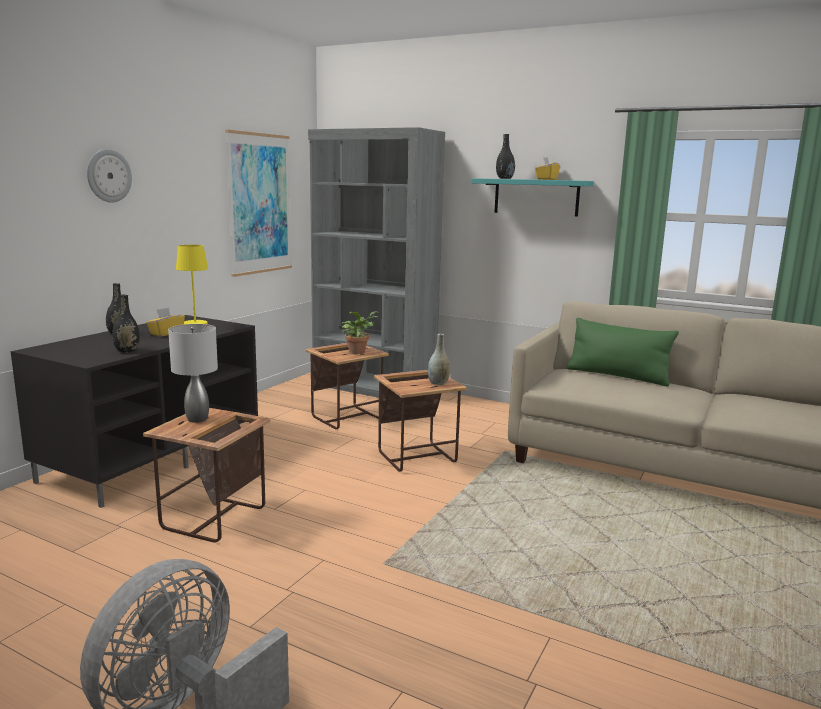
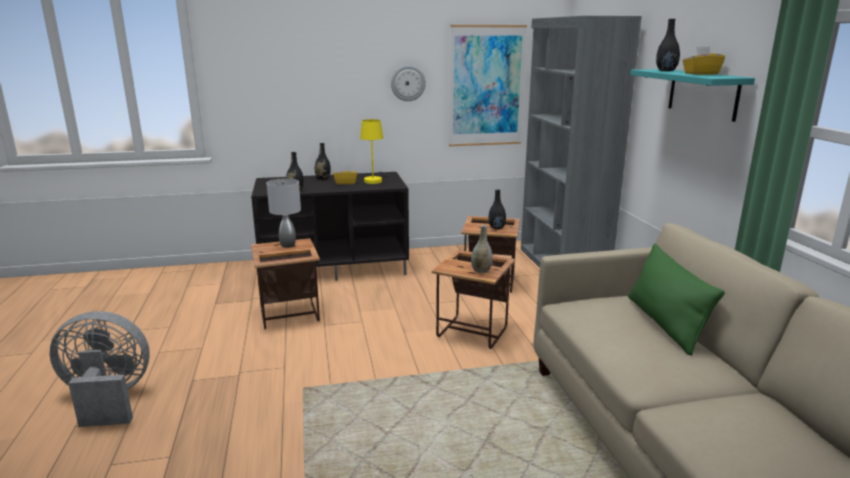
camera: 50 degrees right, 5 degrees up
wall clock [87,149,132,203] -> wall clock moved to [391,65,426,101]
potted plant [341,311,379,354] -> black vase [489,190,506,230]

